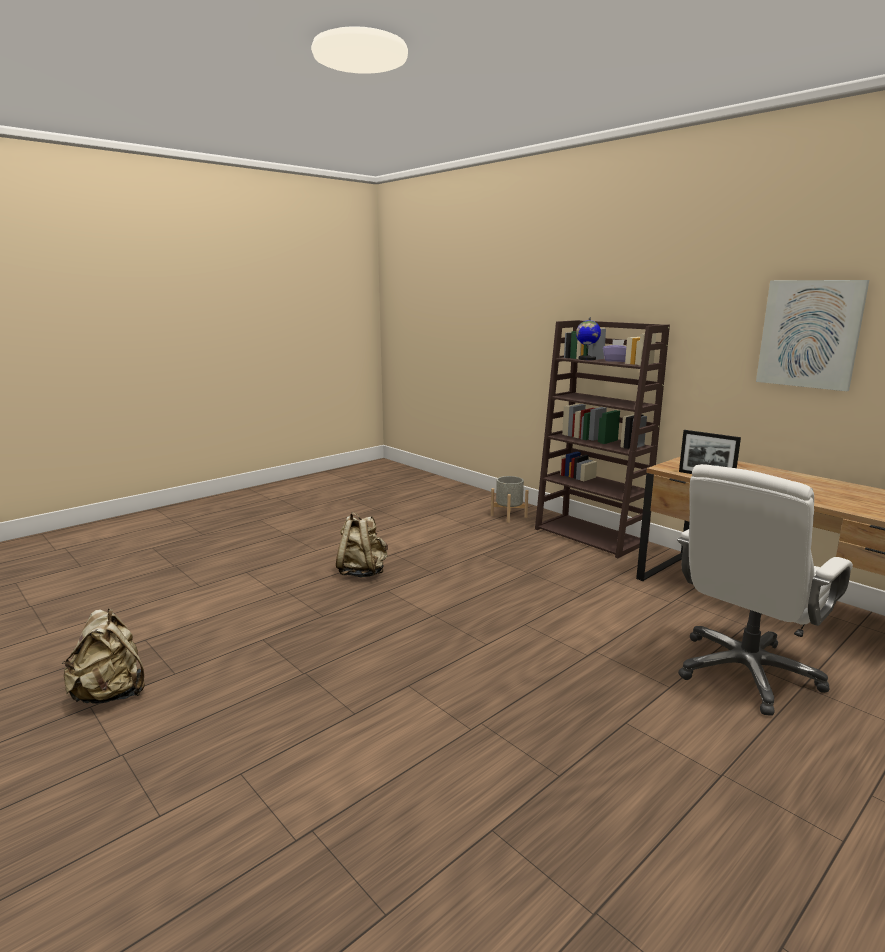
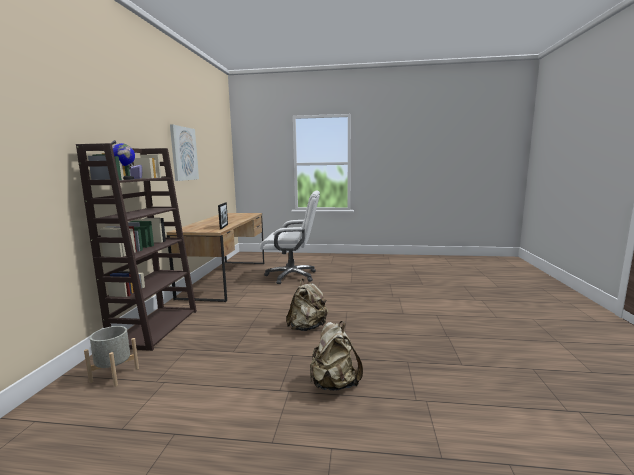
camera: 130 degrees left, 5 degrees down
beige backpack [62,609,145,704] -> beige backpack moved to [286,279,328,331]

